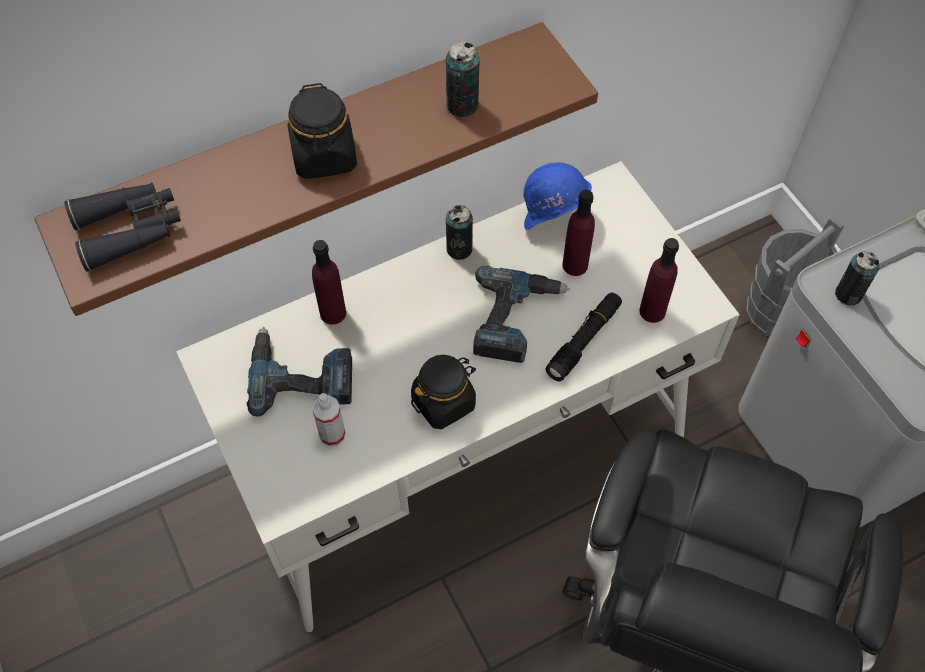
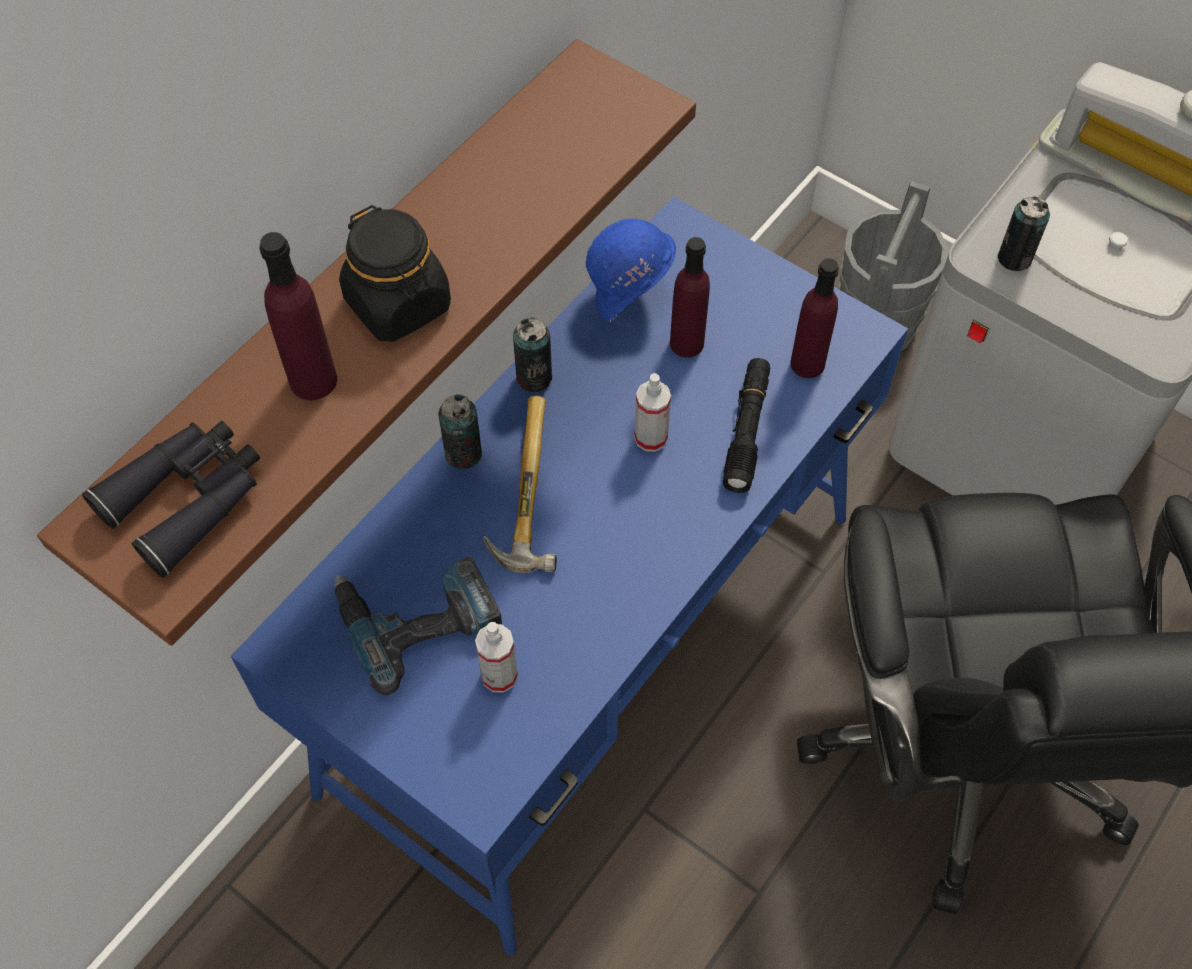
camera: 25 degrees left, 0 degrees up
white desk [176,161,740,632] -> blue desk [231,196,908,955]
purple bottle [312,240,346,325] -> purple bottle moved to [259,232,337,400]
black jar [411,355,476,429] -> none
can [446,42,480,117] -> can moved to [438,394,482,469]
power drill [473,266,570,363] -> spray bottle [634,373,671,452]
none -> hammer [483,396,557,573]

